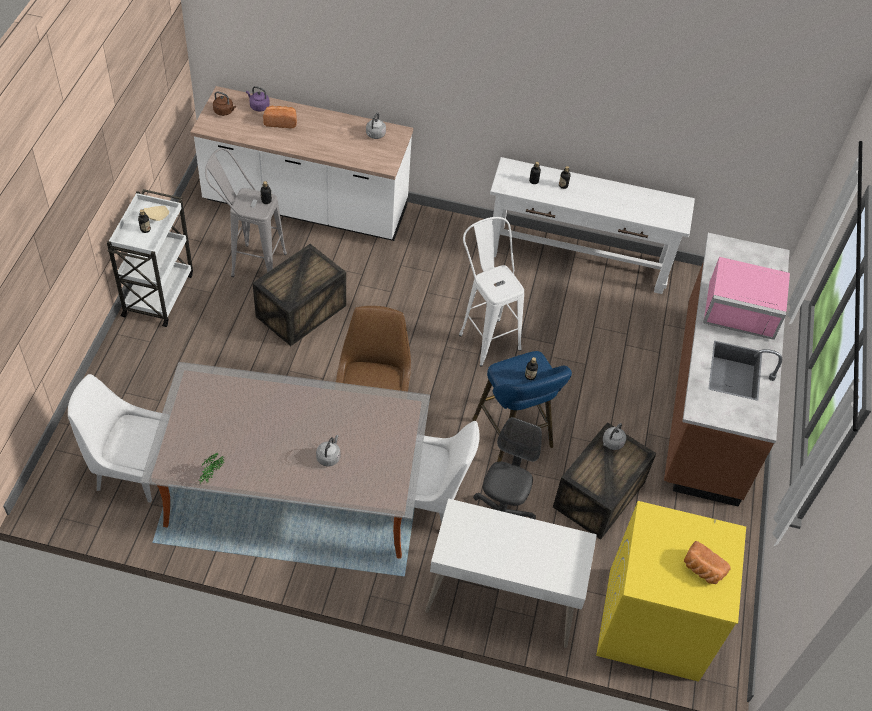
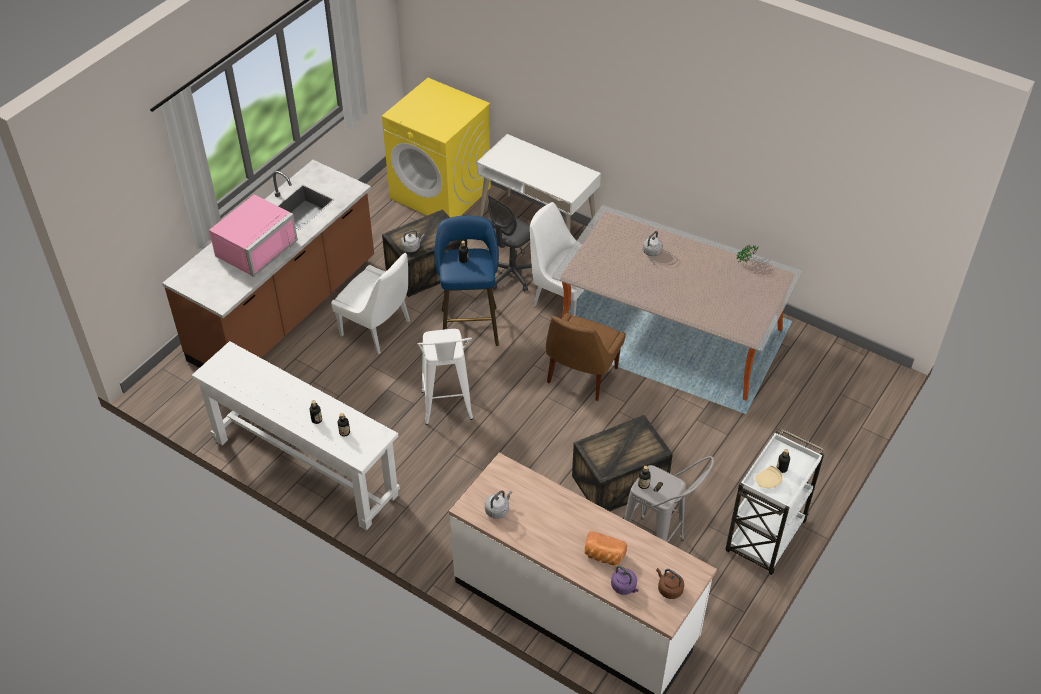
camera: 155 degrees left, 5 degrees down
white chair [68,374,162,503] -> white chair moved to [331,253,410,354]
bread [684,541,731,584] -> none
pink microwave [703,257,790,340] -> pink microwave turned 90 degrees clockwise [209,194,298,277]

